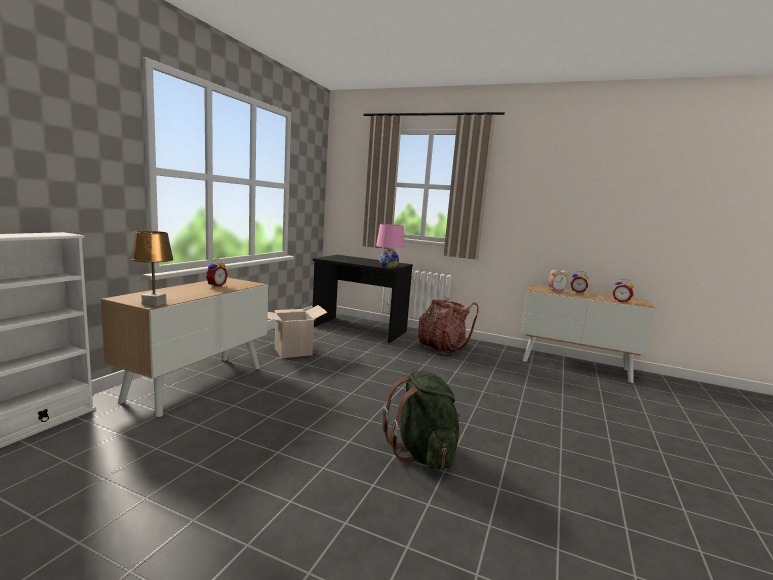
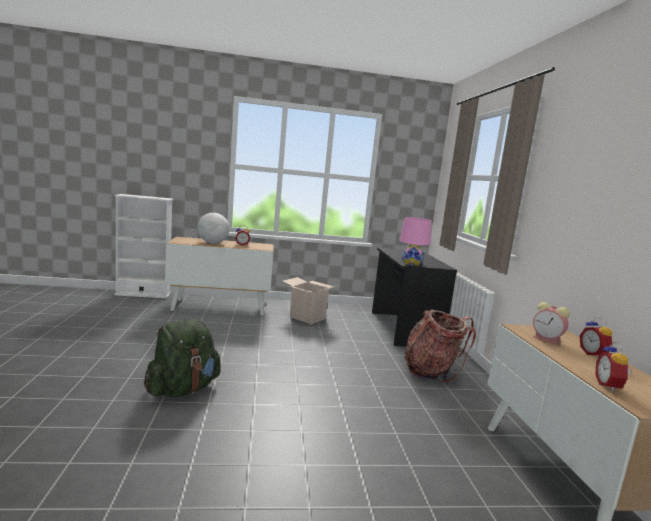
camera: 60 degrees right, 0 degrees up
brown table lamp [131,231,174,306] -> none
none -> globe [198,213,229,244]

